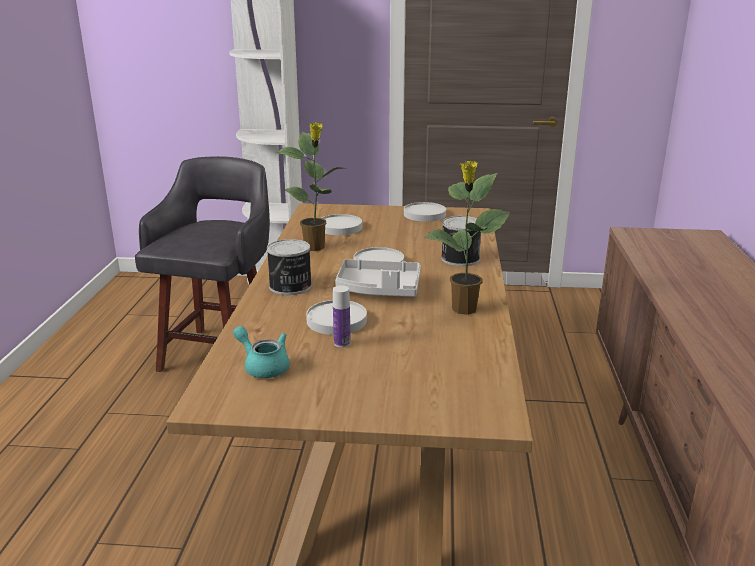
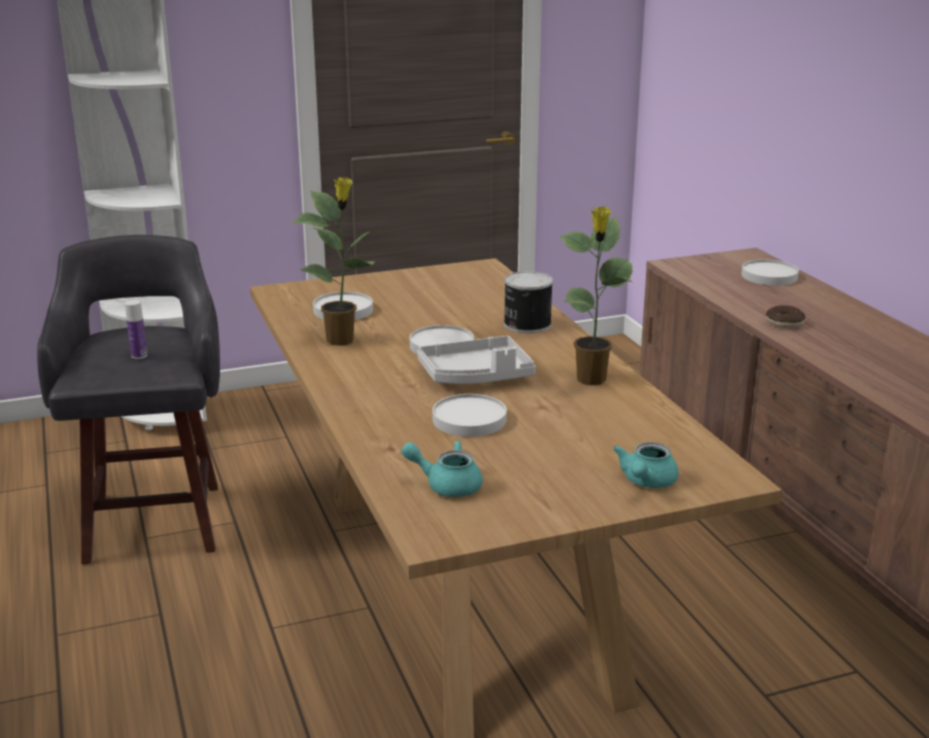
camera: 25 degrees left, 0 degrees up
can [267,239,312,295] -> none
bottle [333,285,351,348] -> bottle moved to [125,300,147,359]
white plate [404,202,446,222] -> white plate moved to [741,260,799,286]
none -> turquoise teapot [613,442,679,488]
none -> donut [766,306,805,328]

